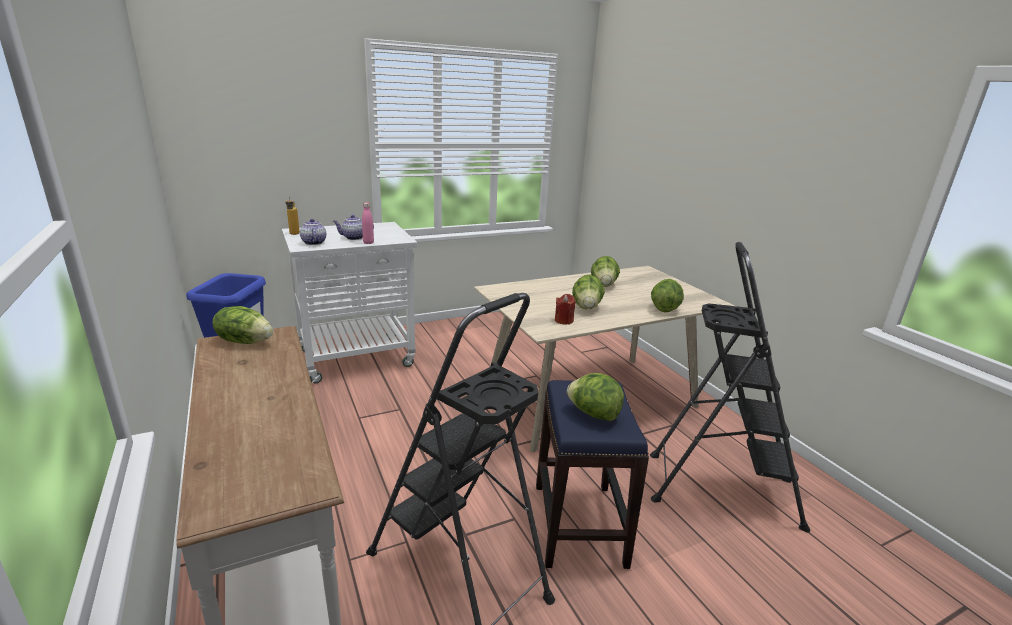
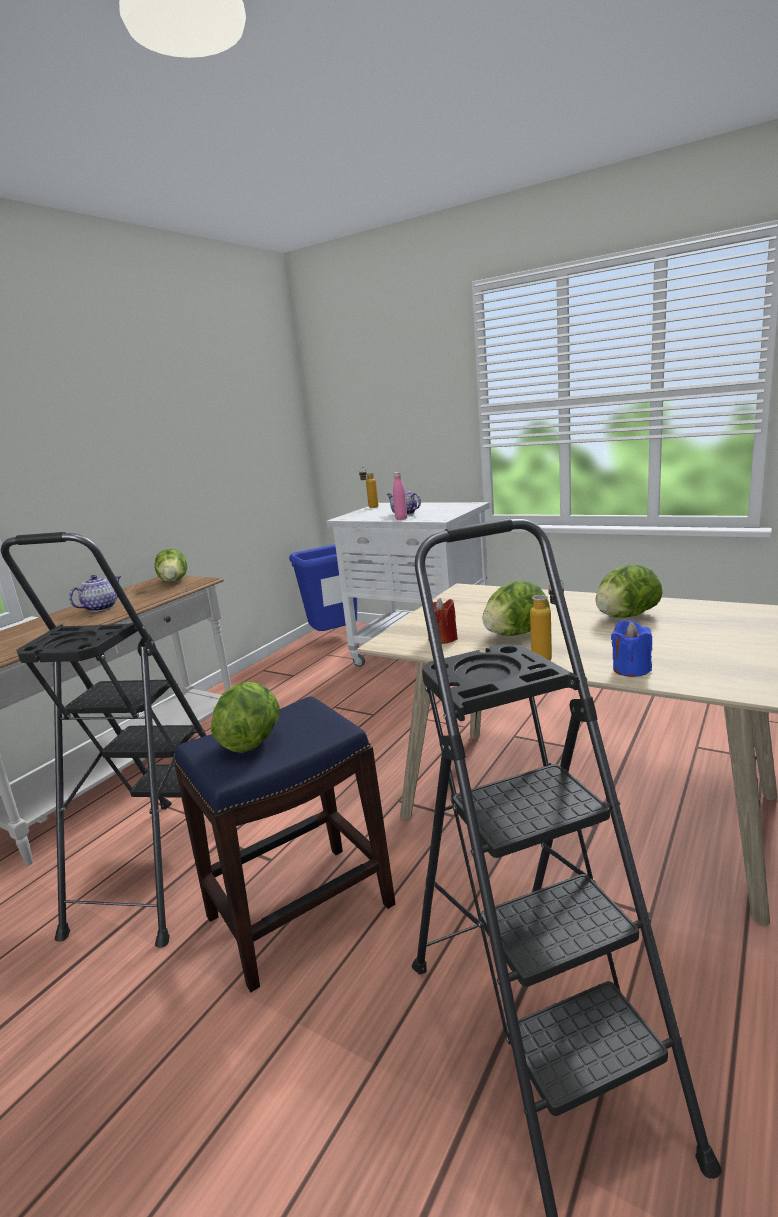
camera: 60 degrees right, 5 degrees down
teapot [300,219,326,245] -> teapot moved to [69,575,121,612]
lettuce [651,279,684,312] -> blue candle [611,620,652,677]
none -> bottle [530,580,564,660]

